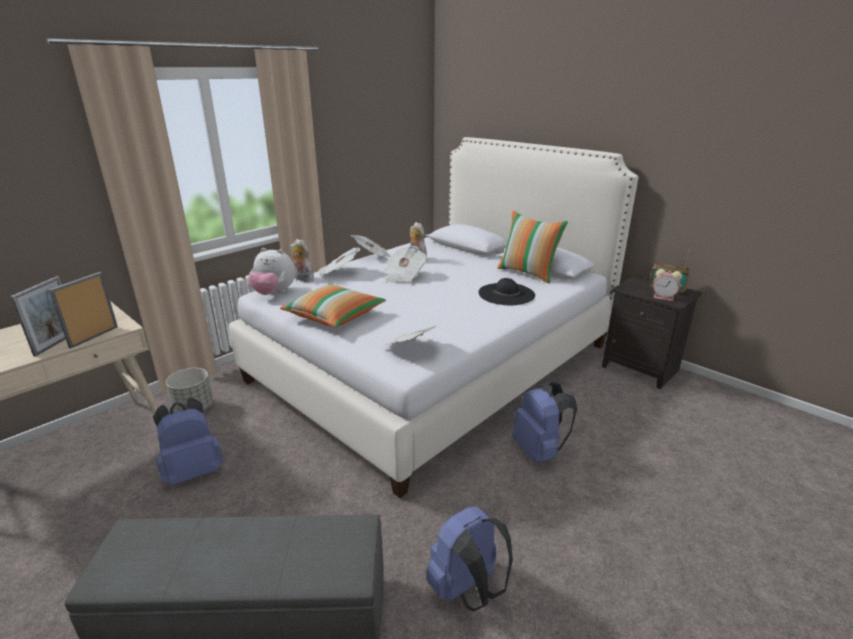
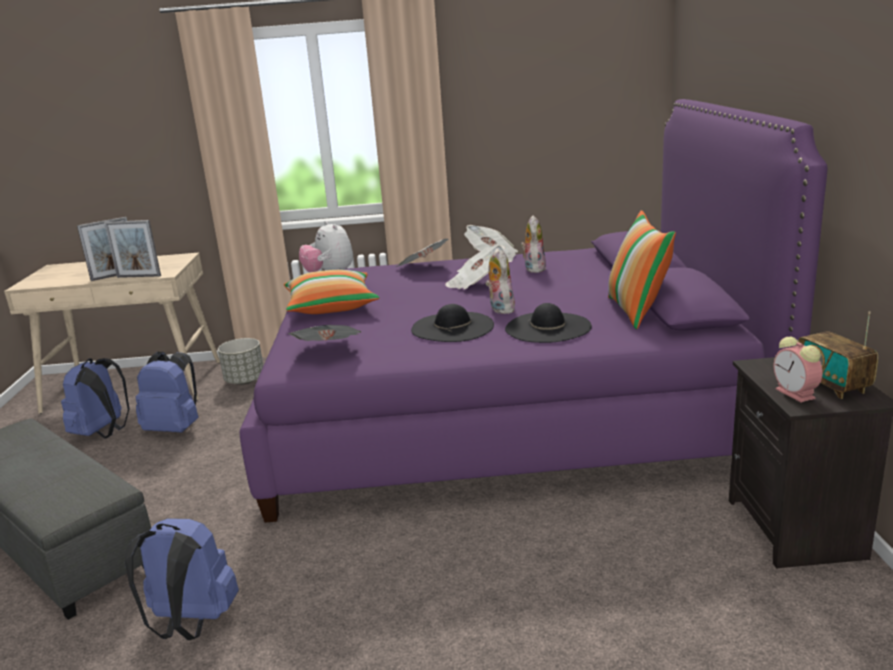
camera: 45 degrees right, 5 degrees down
picture frame [49,272,118,349] -> picture frame turned 150 degrees counterclockwise [104,220,161,278]
white bed [229,137,638,498] -> purple bed [240,99,828,523]
plush toy [290,239,314,282] -> plush toy moved to [486,248,515,314]
blue backpack [512,381,577,462] -> blue backpack moved to [61,358,130,439]
none -> black hat [411,304,494,342]

